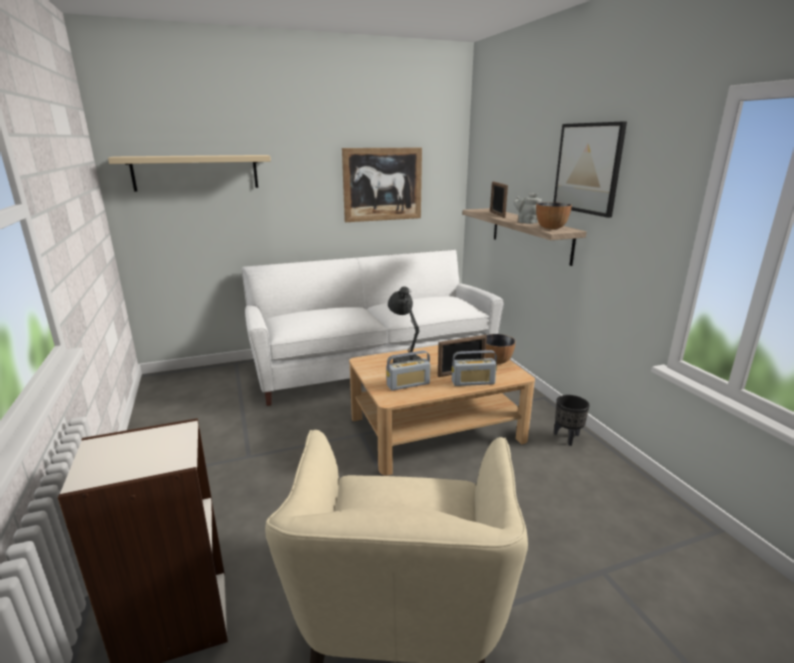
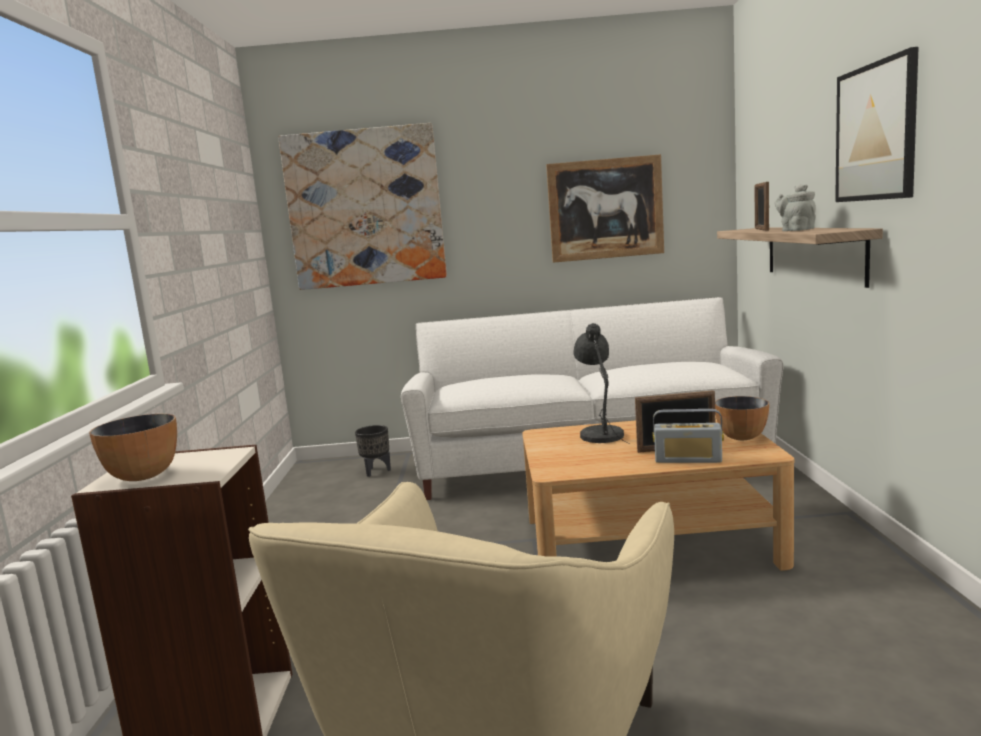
camera: 20 degrees right, 10 degrees down
beige shelf [108,155,271,192] -> picture [278,123,447,290]
radio [387,351,431,391] -> none
bowl [536,202,572,230] -> bowl moved to [89,414,177,481]
black planter [554,395,590,446] -> black planter moved to [355,425,391,477]

